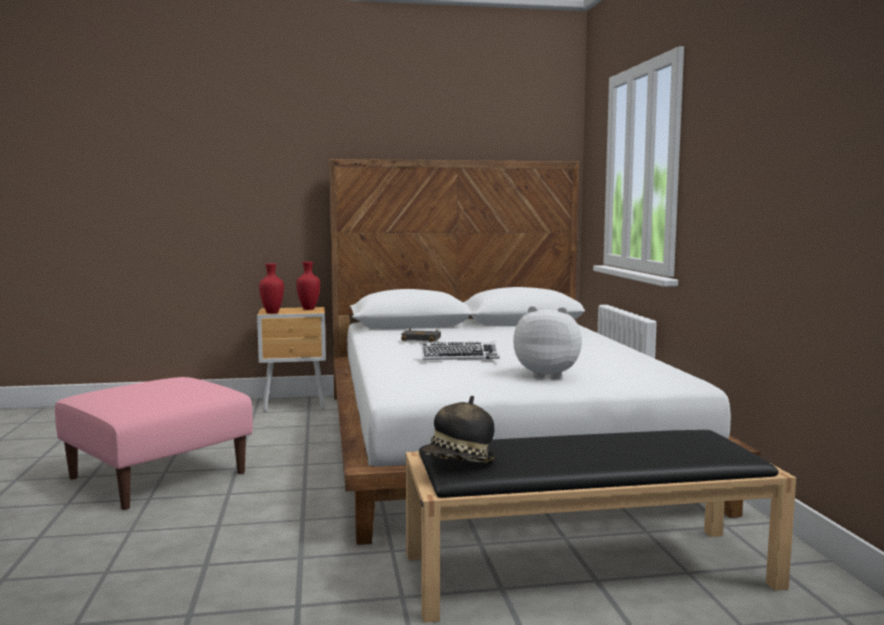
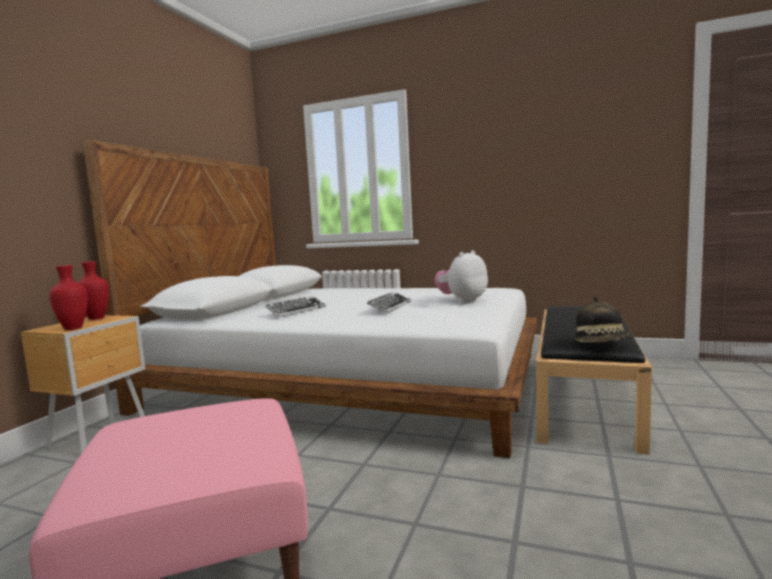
camera: 60 degrees left, 0 degrees up
black book [401,329,441,342] -> keyboard [265,296,326,317]

